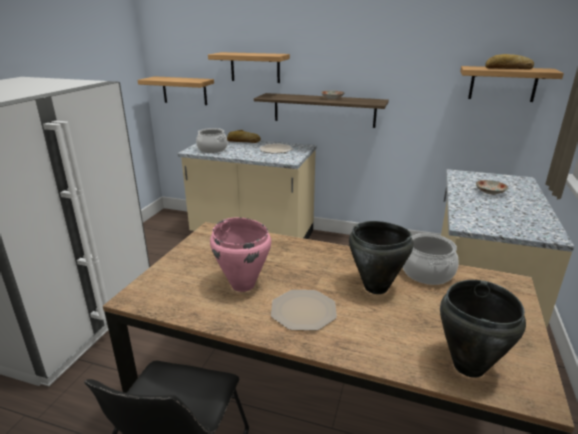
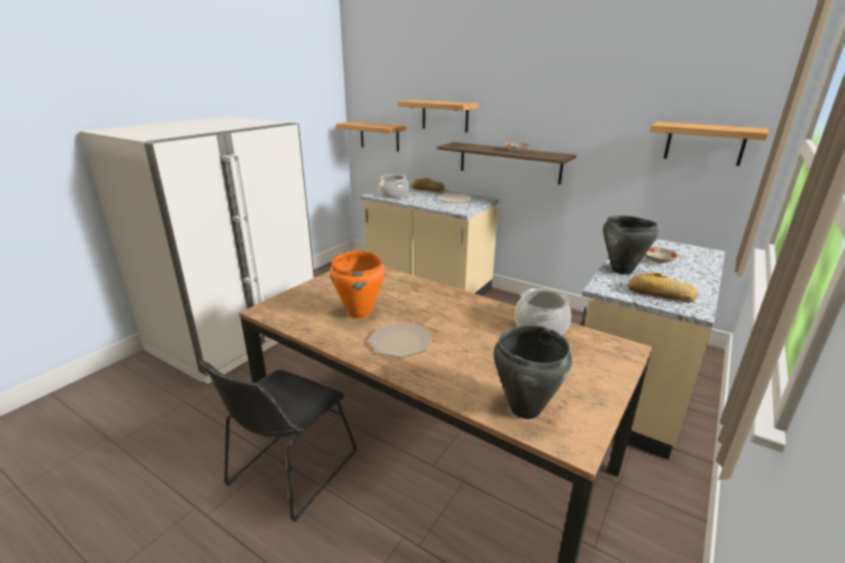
camera: 15 degrees right, 0 degrees up
pink cooking pot [210,217,271,292] -> orange cooking pot [330,250,385,319]
black cooking pot [349,221,414,294] -> black cooking pot moved to [603,215,659,275]
bread [485,54,534,69] -> bread moved to [628,273,698,303]

